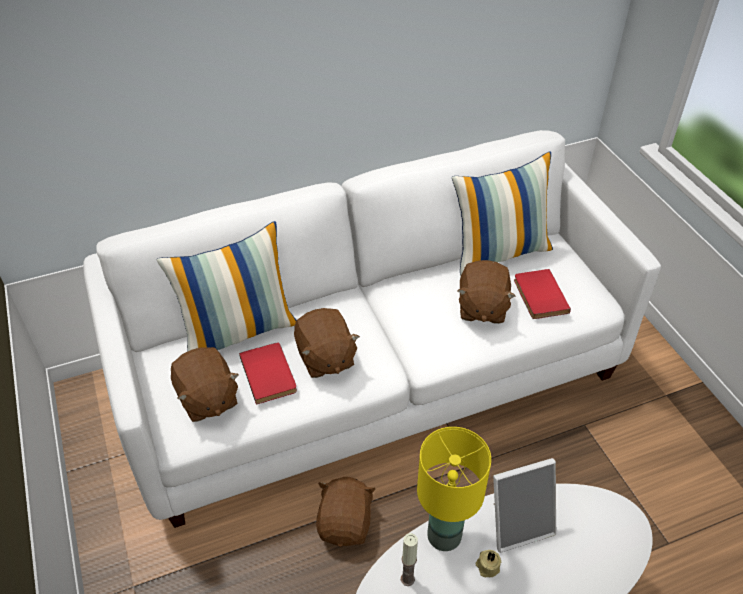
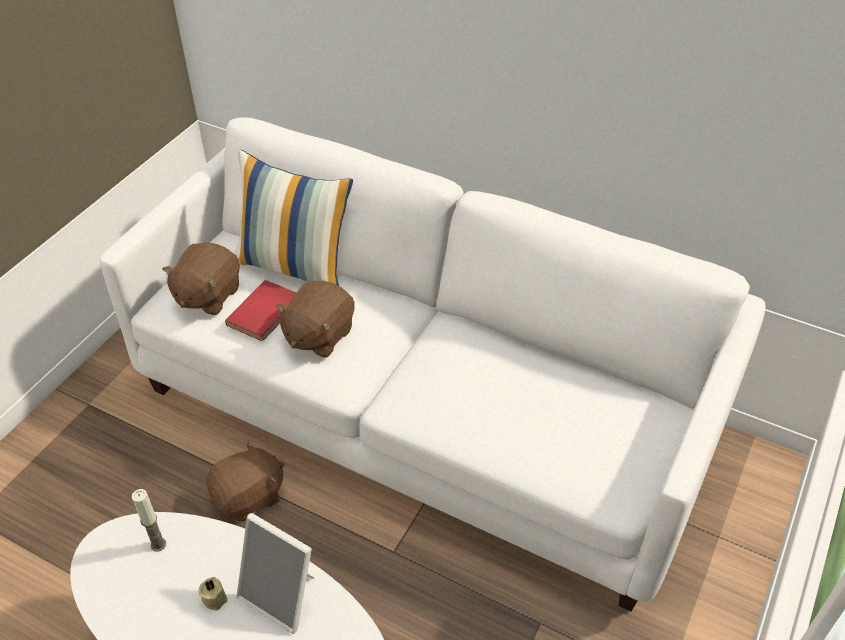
camera: 50 degrees right, 0 degrees up
yellow table lamp [417,427,491,551] -> none
pillow [452,151,553,276] -> none
brown plush toy [457,260,515,324] -> none
red book [514,269,571,319] -> none

